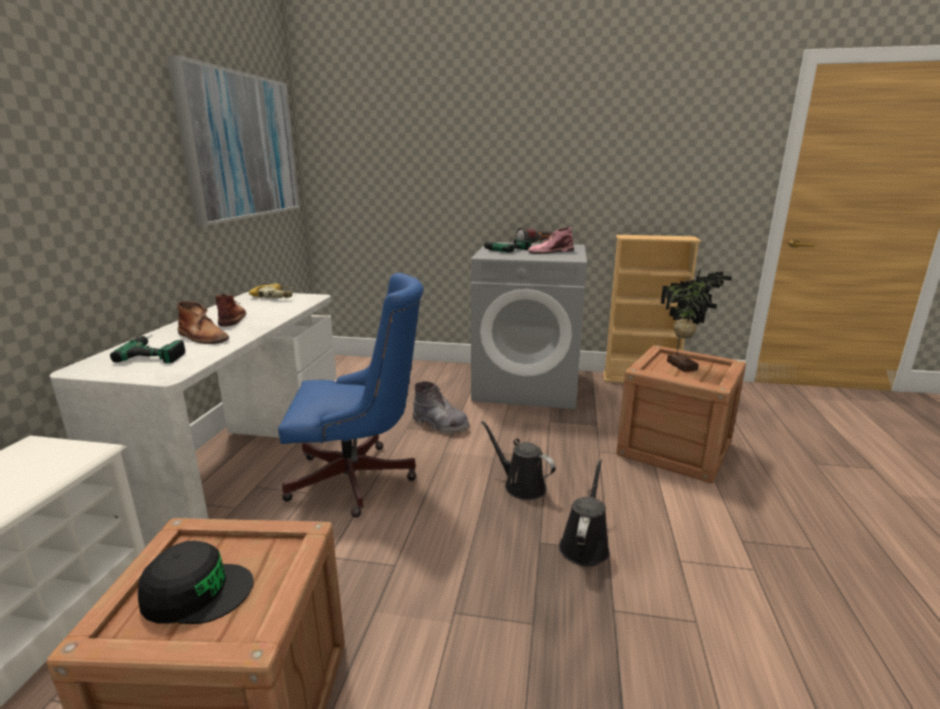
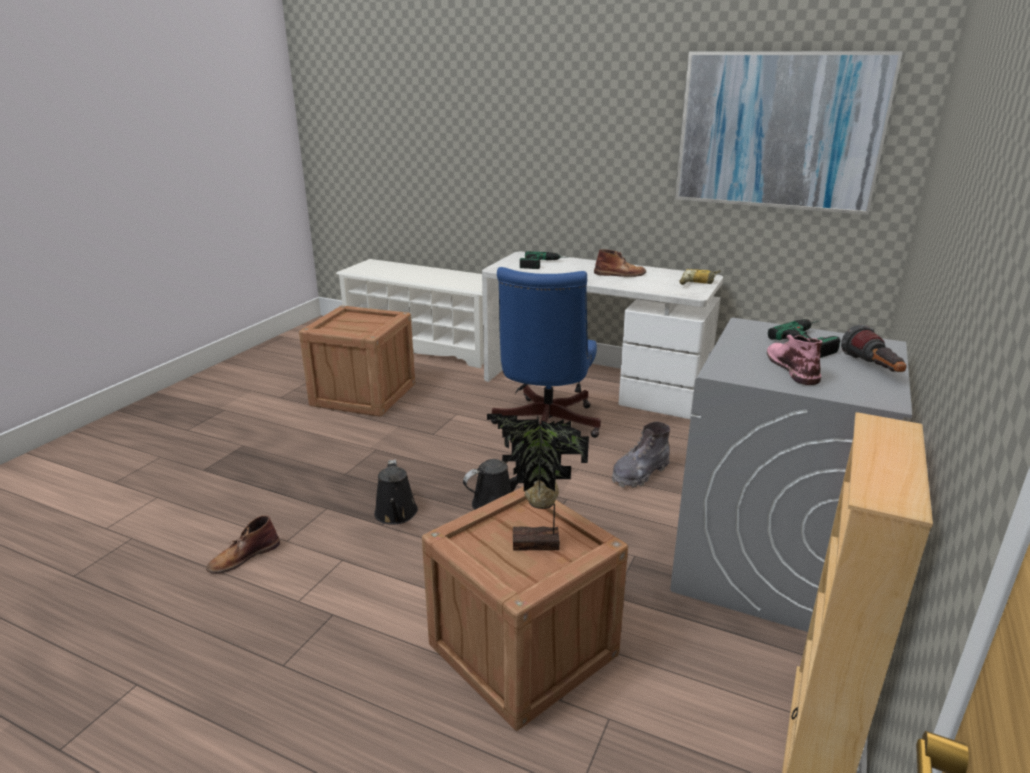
camera: 105 degrees right, 5 degrees up
black cap [138,541,253,624] -> none
brown boot [177,301,229,344] -> brown boot moved to [206,515,280,574]
black watering can [559,459,610,566] -> black watering can turned 45 degrees clockwise [374,460,418,525]

